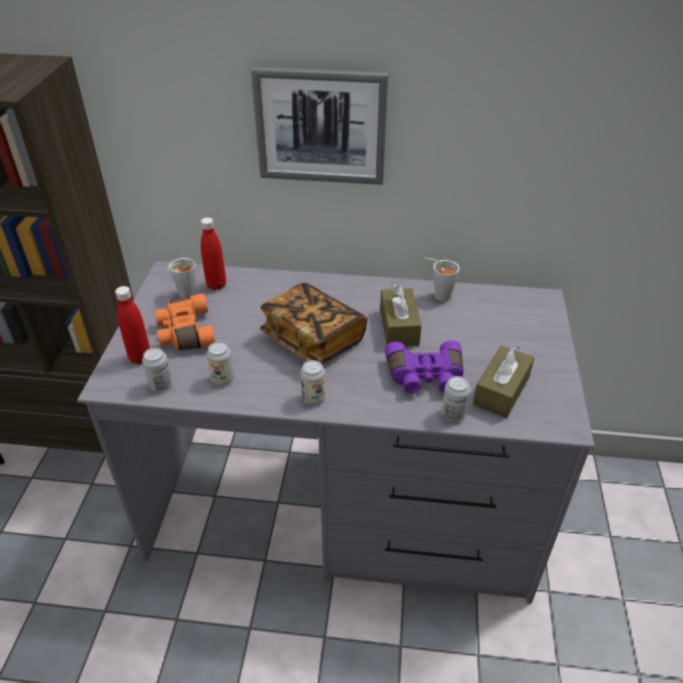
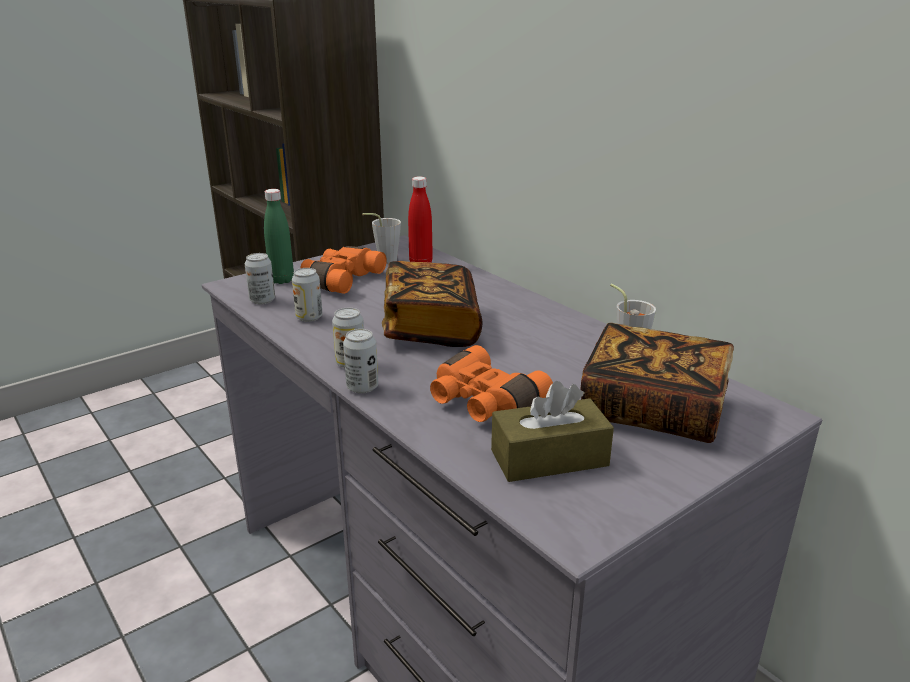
camera: 45 degrees right, 15 degrees down
red bottle [115,286,150,364] -> green bottle [264,189,294,284]
picture [251,67,388,185] -> none
brown tissue box [380,285,422,346] -> none
purple binoculars [385,340,464,394] -> orange binoculars [430,345,553,422]
can [442,376,470,422] -> can moved to [343,329,378,394]
none -> book [580,323,734,443]

